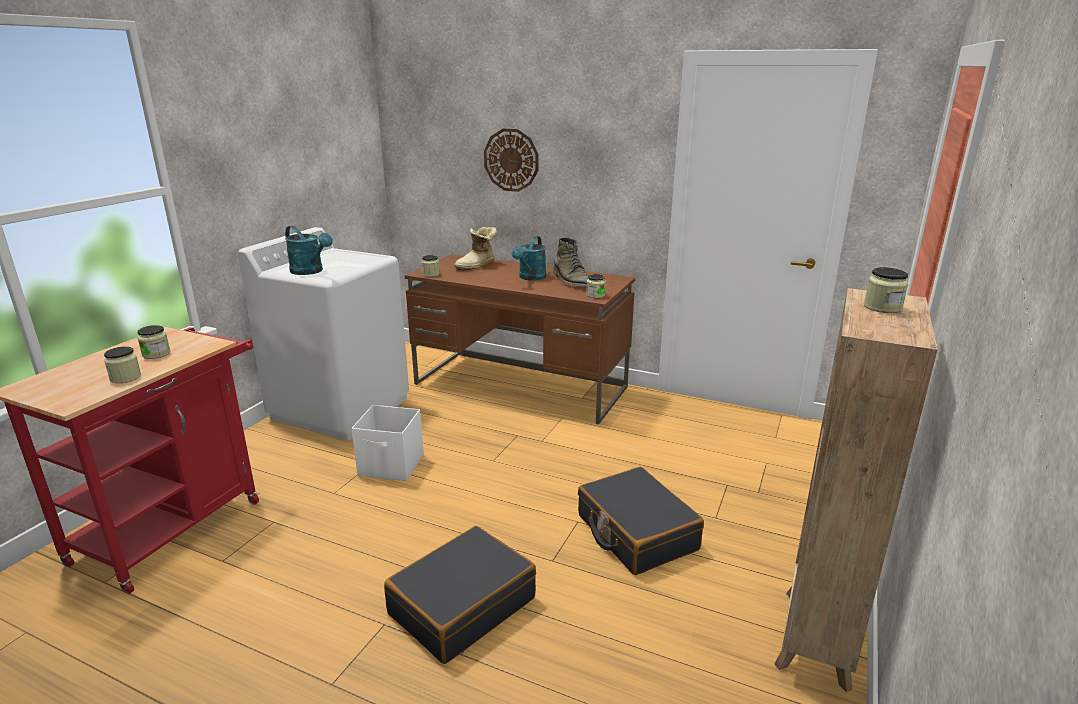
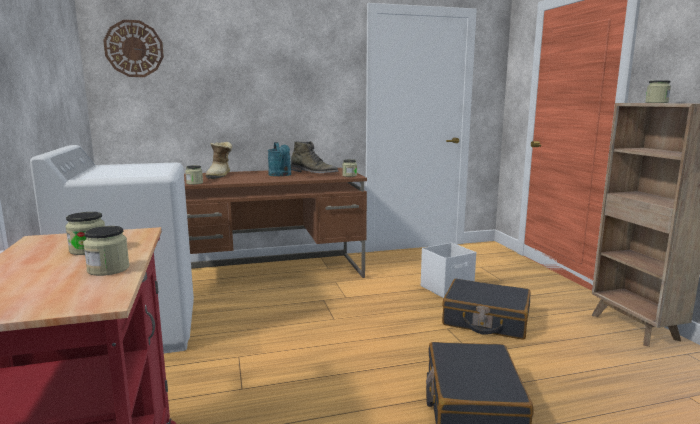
camera: 40 degrees left, 10 degrees down
turquoise watering can [285,226,333,275] -> none
white storage box [351,405,424,481] -> white storage box moved to [421,243,476,298]
wall clock [484,128,538,192] -> wall clock moved to [103,20,164,77]

